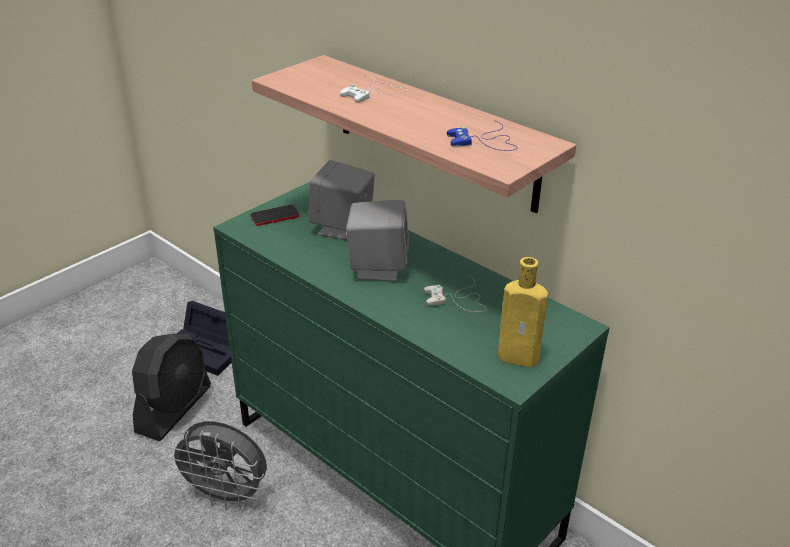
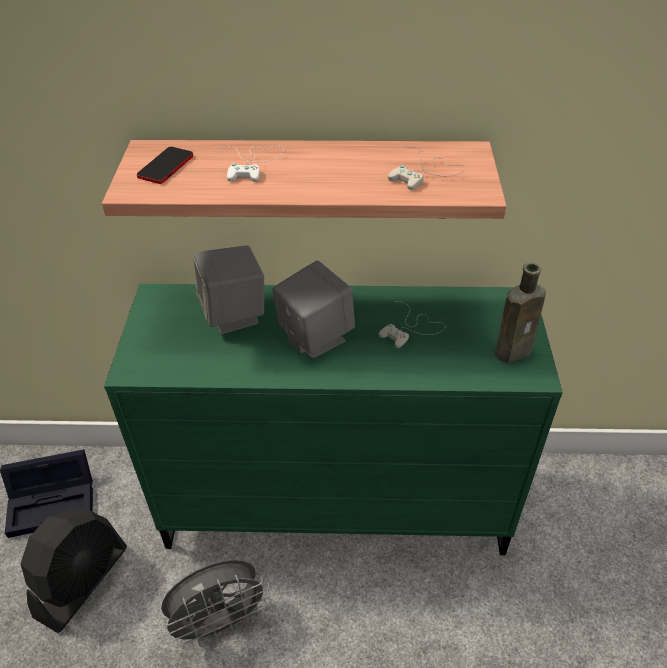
camera: 40 degrees left, 10 degrees up
black fan [132,334,211,441] -> black fan turned 45 degrees clockwise [21,509,127,633]
phone [250,205,300,226] -> phone moved to [137,147,193,184]
blue game controller [447,121,517,151] -> white game controller [388,147,466,190]
yellow bottle [498,257,548,367] -> brown bottle [495,263,546,363]

